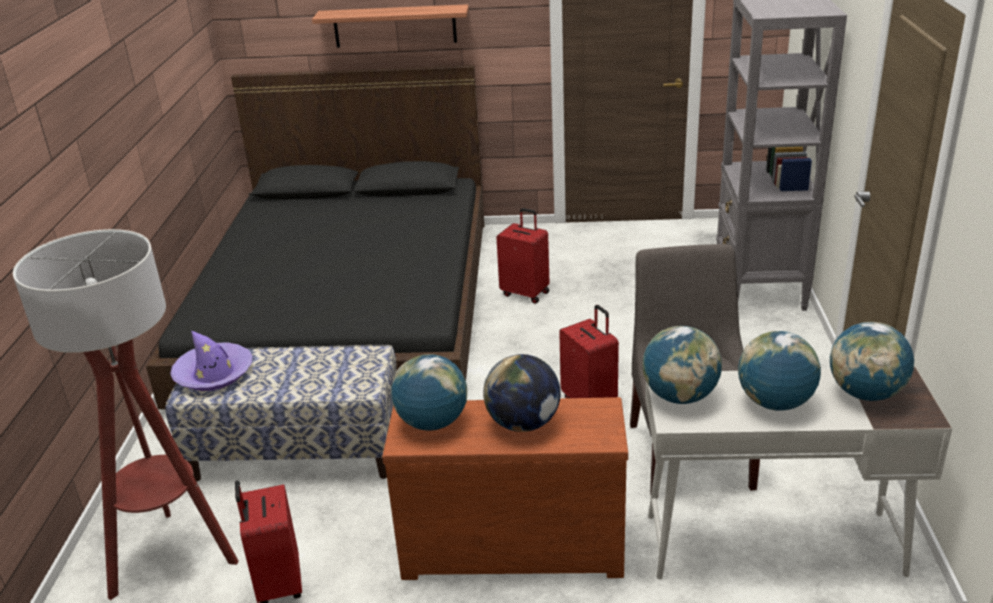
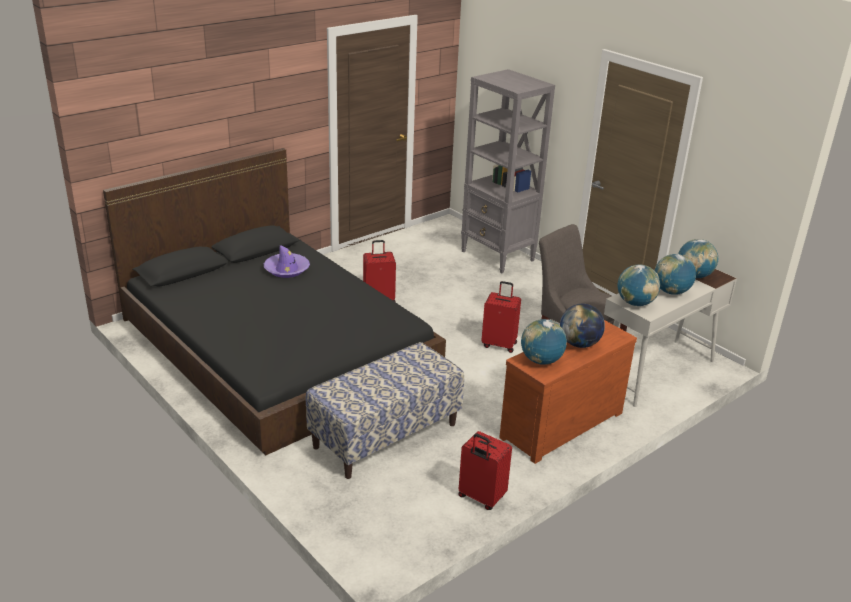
camera: 45 degrees left, 0 degrees up
floor lamp [13,229,239,600] -> none
purple hat [170,331,252,391] -> purple hat moved to [264,245,310,278]
shelf [312,4,469,48] -> none

